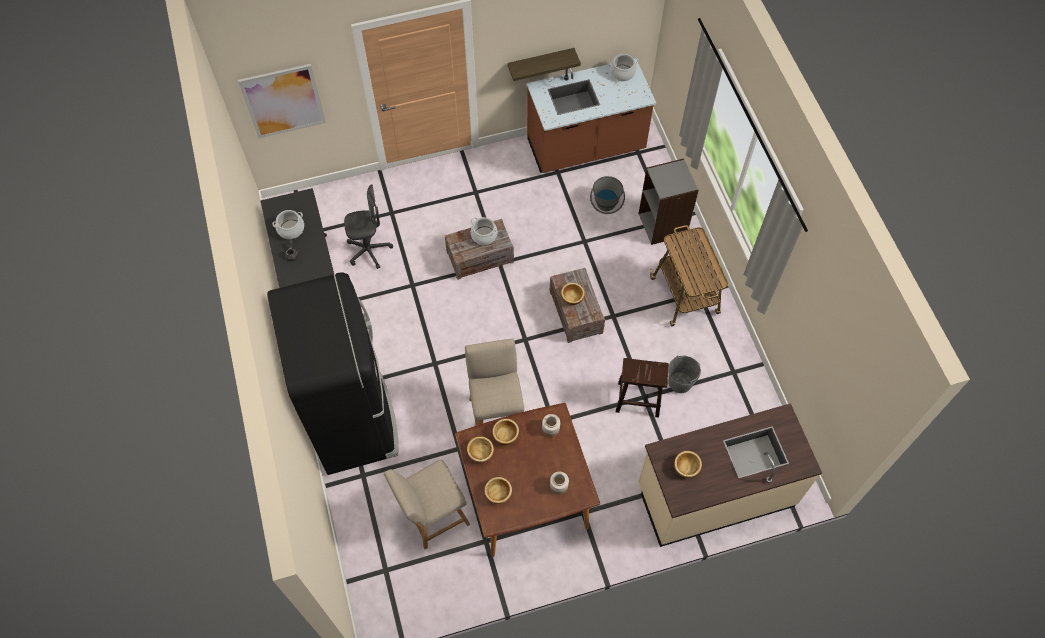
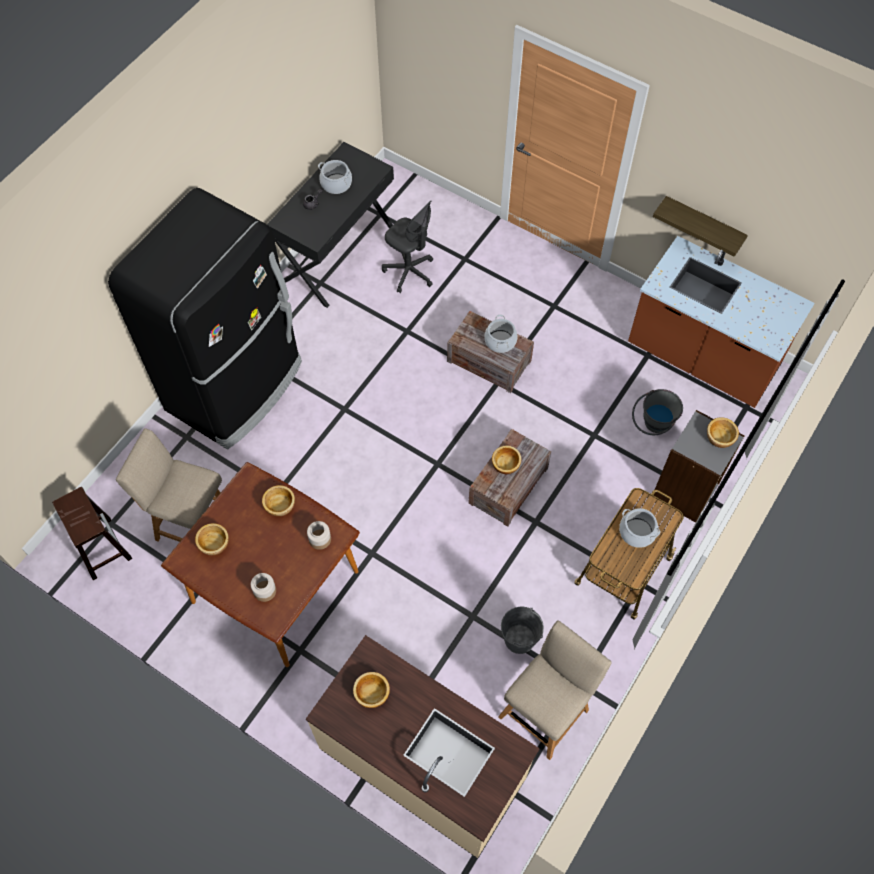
camera: 50 degrees right, 0 degrees up
picture [238,64,326,138] -> none
beige chair [465,339,524,426] -> beige chair moved to [498,620,612,760]
bowl [467,436,494,463] -> bowl moved to [707,417,739,448]
cooking pot [610,54,638,81] -> cooking pot moved to [619,508,661,548]
brown stool [616,358,669,418] -> brown stool moved to [52,487,132,580]

